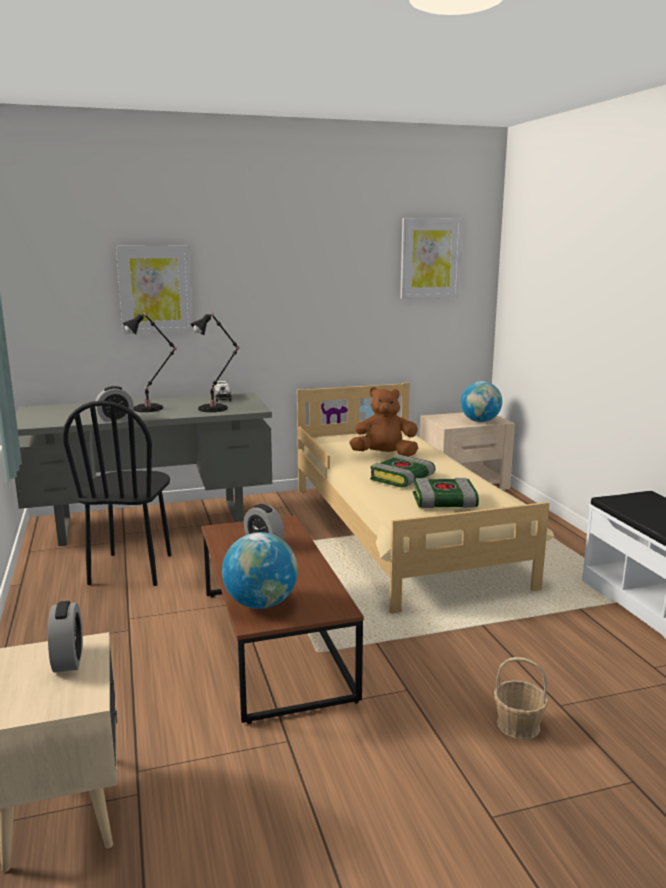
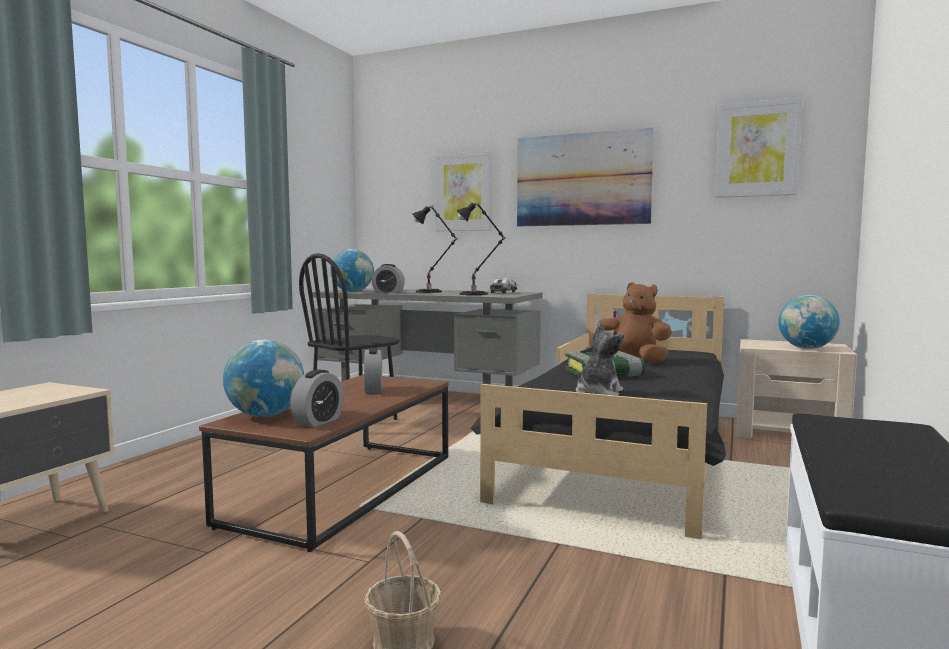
camera: 40 degrees right, 10 degrees down
alarm clock [48,601,83,673] -> alarm clock moved to [290,369,344,427]
beige bed [297,383,554,613] -> black bed [470,294,726,539]
book [413,478,479,508] -> plush toy [576,322,624,396]
none -> globe [330,249,374,292]
none -> picture [517,127,654,226]

